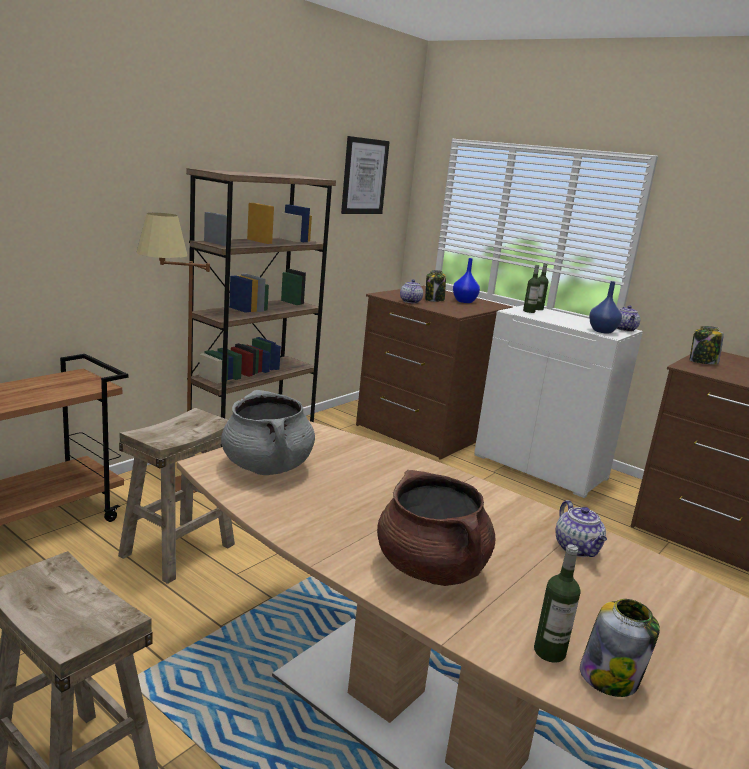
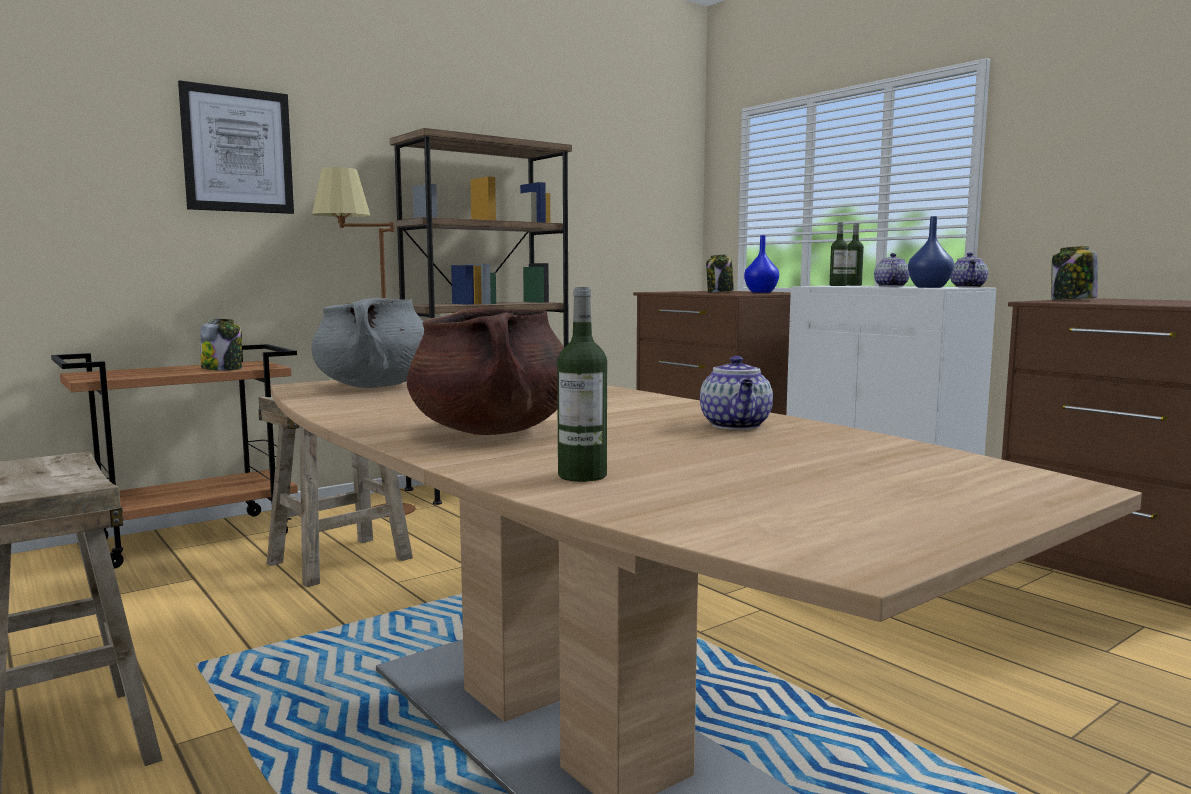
camera: 15 degrees right, 10 degrees down
picture [341,136,390,214] -> picture moved to [178,80,294,214]
teapot [400,279,423,304] -> teapot moved to [874,253,910,287]
jar [580,599,660,697] -> jar moved to [201,319,242,371]

